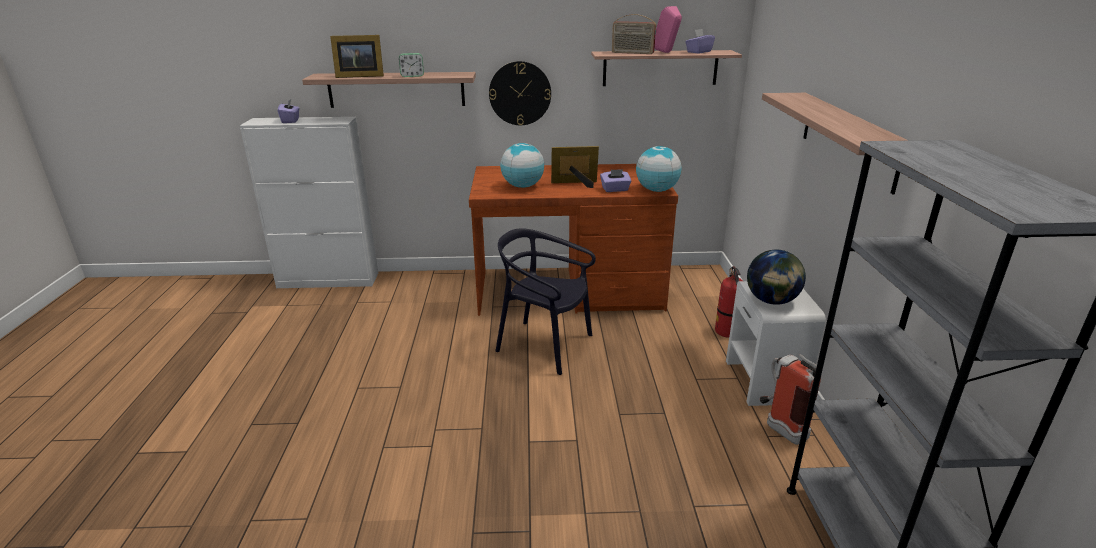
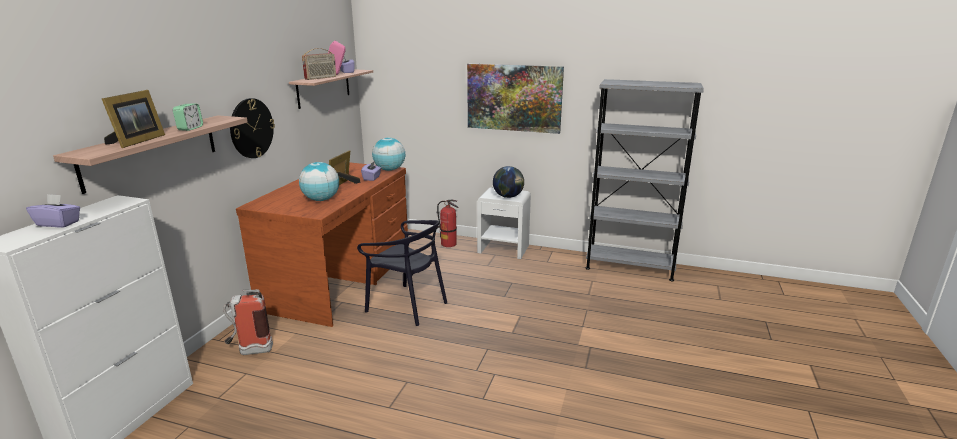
camera: 70 degrees left, 5 degrees down
black chair [495,228,596,375] -> black chair turned 105 degrees counterclockwise [357,220,447,326]
fire extinguisher [760,354,821,445] -> fire extinguisher moved to [223,289,273,355]
shelf [762,93,909,195] -> picture [467,64,564,134]

